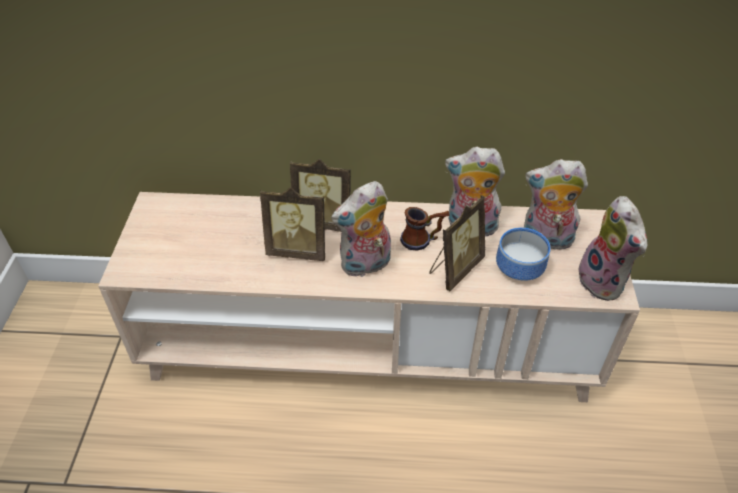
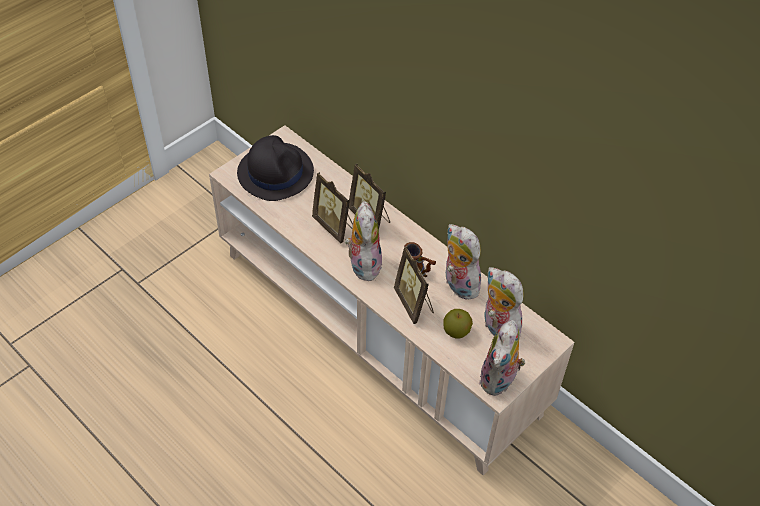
camera: 40 degrees right, 5 degrees up
plush toy [331,181,391,277] -> plush toy turned 75 degrees clockwise [345,201,382,281]
picture frame [429,195,485,291] -> picture frame turned 75 degrees clockwise [394,246,434,324]
bowl [496,228,551,281] -> apple [443,309,473,339]
none -> black hat [237,135,314,201]

